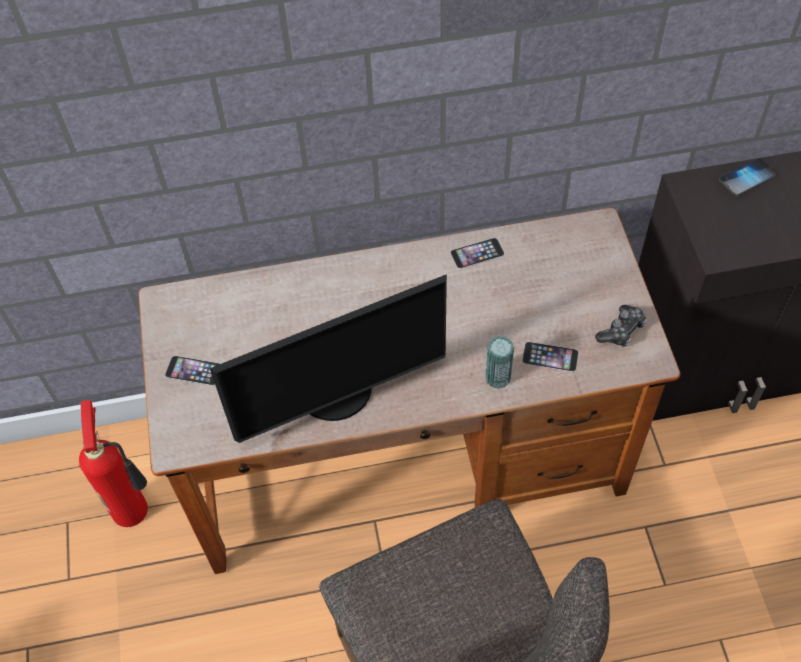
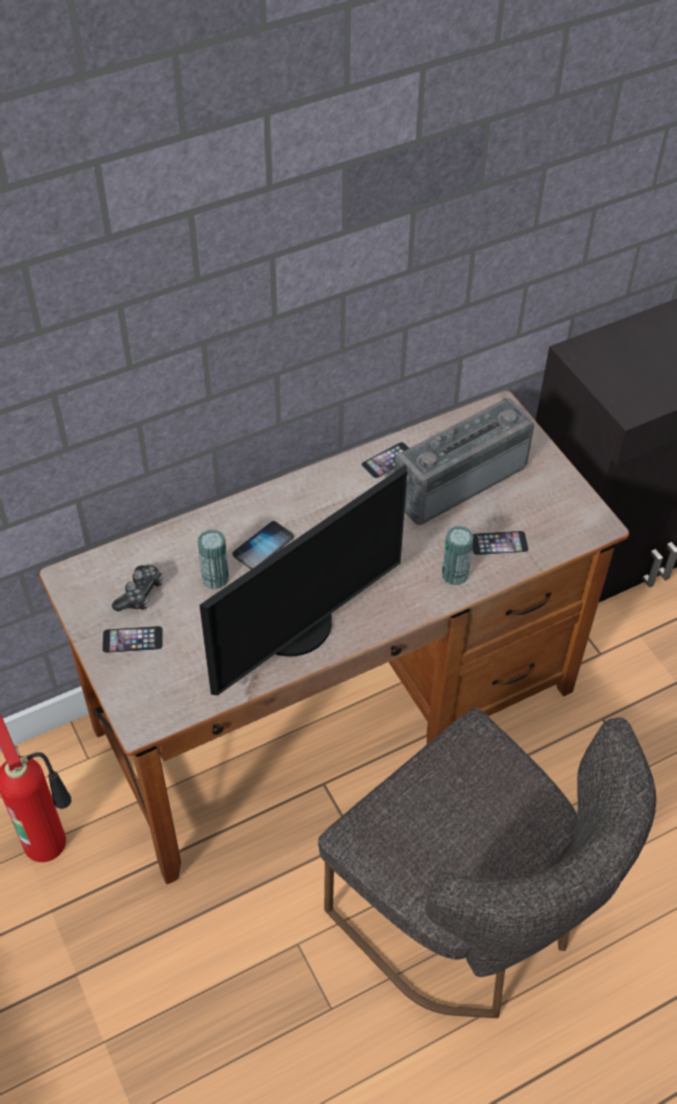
camera: 20 degrees left, 5 degrees down
game controller [595,305,647,347] -> game controller moved to [112,565,163,611]
phone [719,158,777,196] -> phone moved to [232,521,294,569]
none -> can [198,529,229,589]
none -> radio [384,398,534,525]

